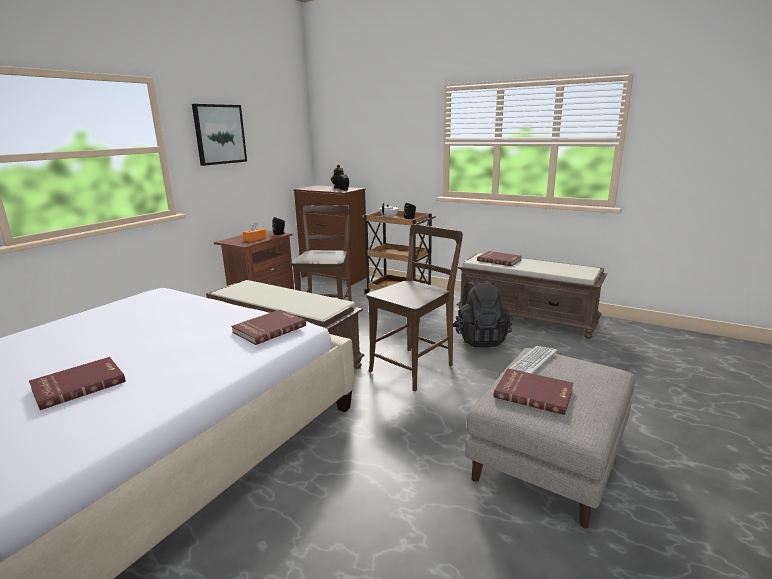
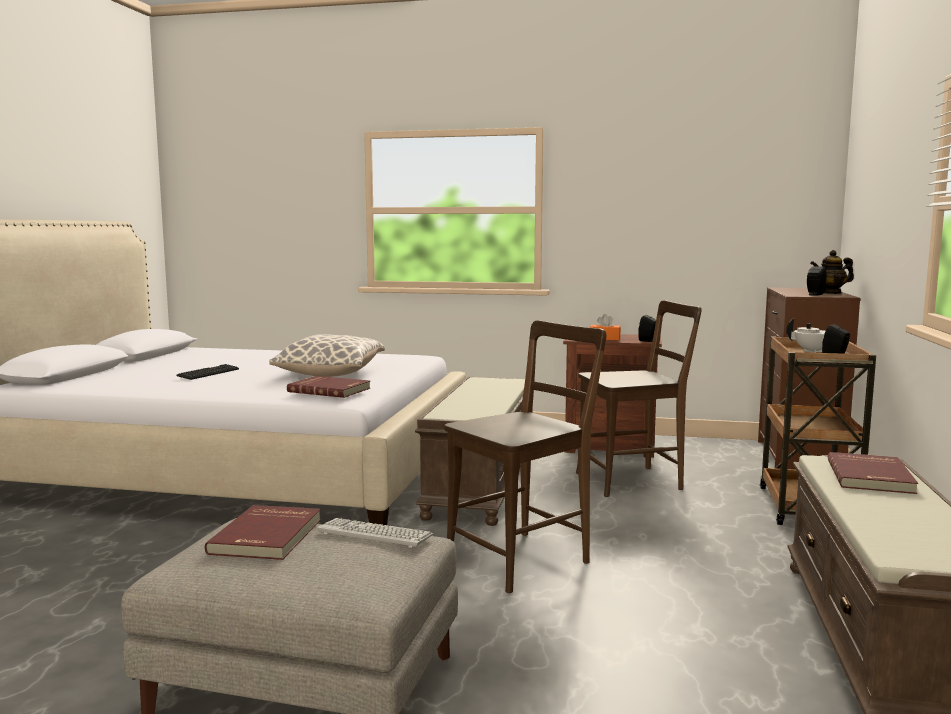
camera: 70 degrees right, 10 degrees down
red book [29,357,126,410] -> keyboard [177,364,239,380]
picture [192,104,247,166] -> none
brown chair [366,224,463,391] -> brown chair turned 60 degrees counterclockwise [444,320,606,593]
black backpack [453,279,512,348] -> none
none -> pillow [269,334,385,377]

